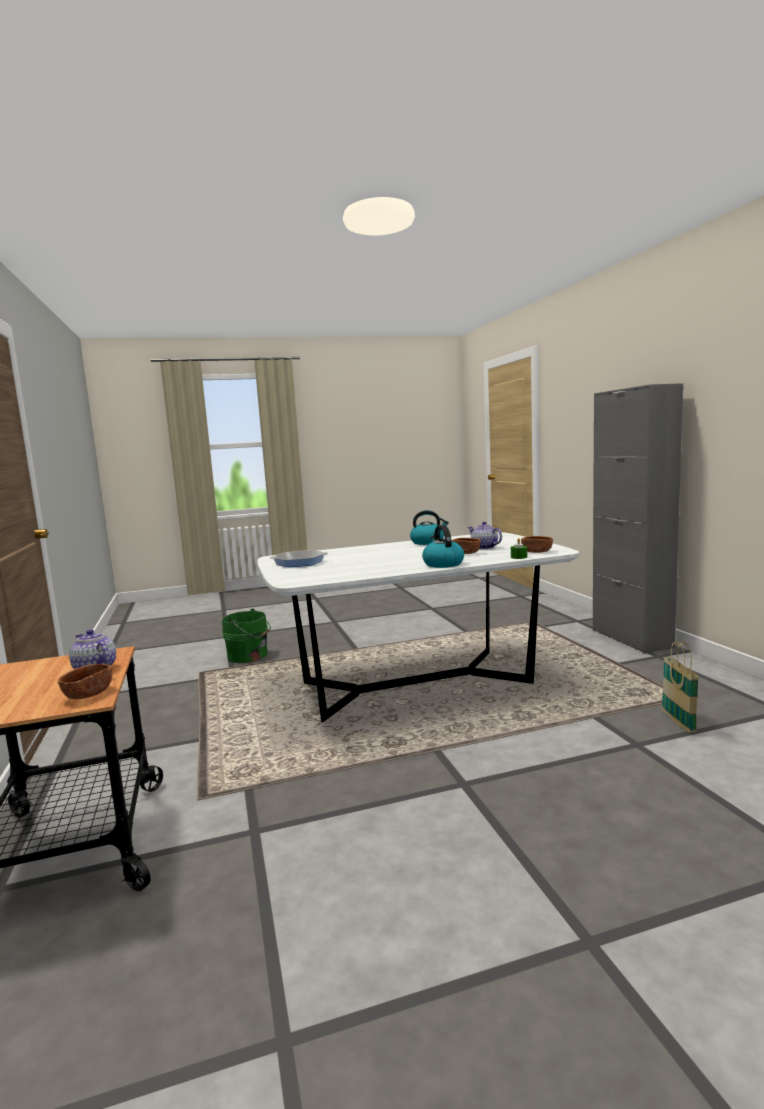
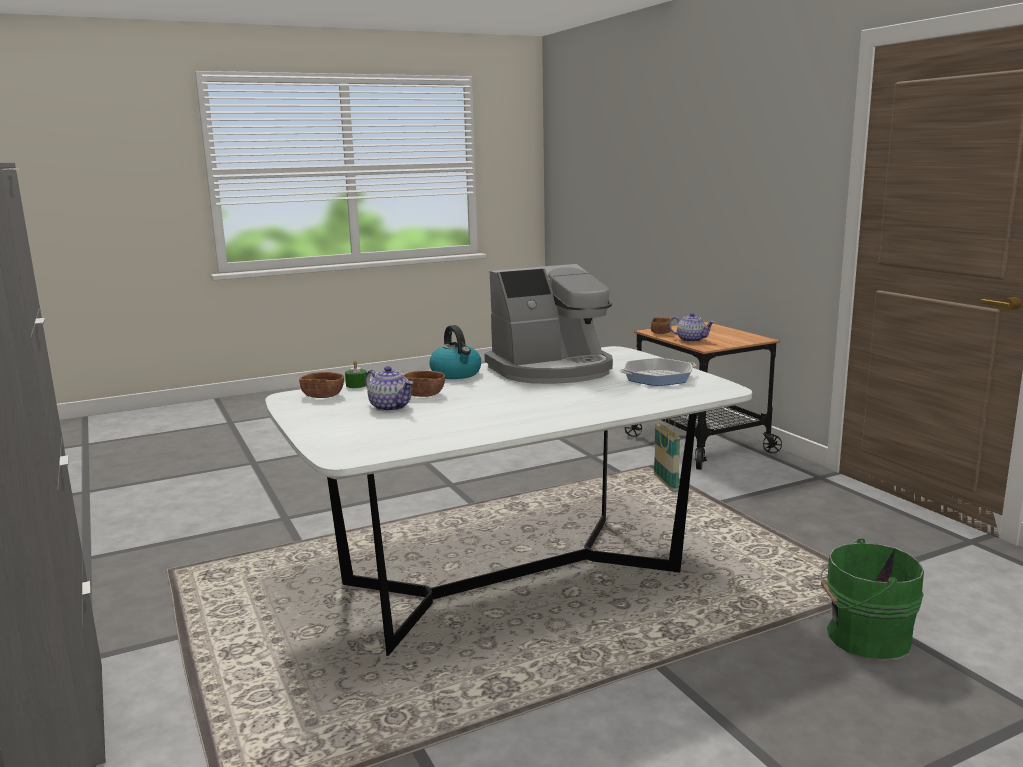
camera: 170 degrees right, 5 degrees up
kettle [410,510,449,545] -> none
basket [662,641,699,733] -> basket moved to [654,417,680,492]
none -> coffee machine [484,264,613,384]

